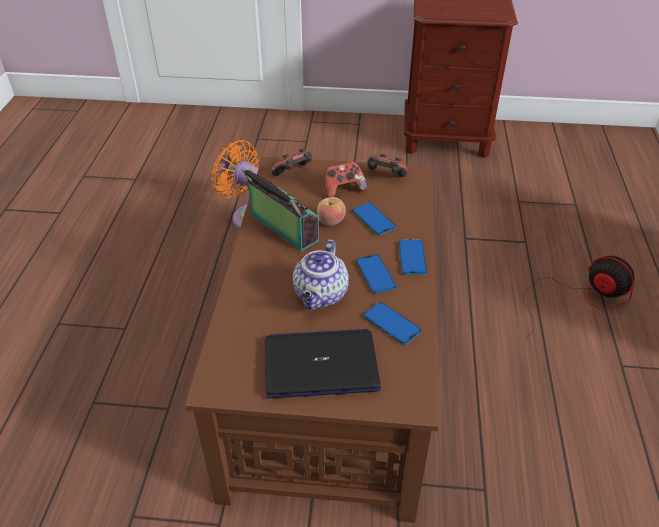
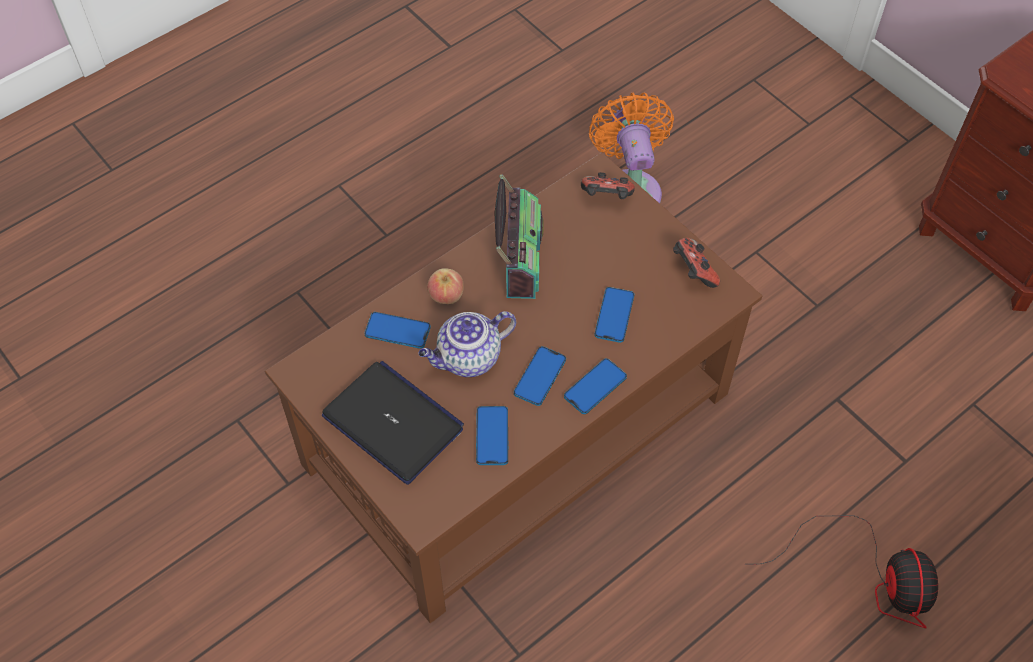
camera: 45 degrees right, 15 degrees up
apple [317,197,346,226] -> apple moved to [427,268,464,304]
game controller [324,161,367,198] -> none
none -> phone [364,312,431,349]

